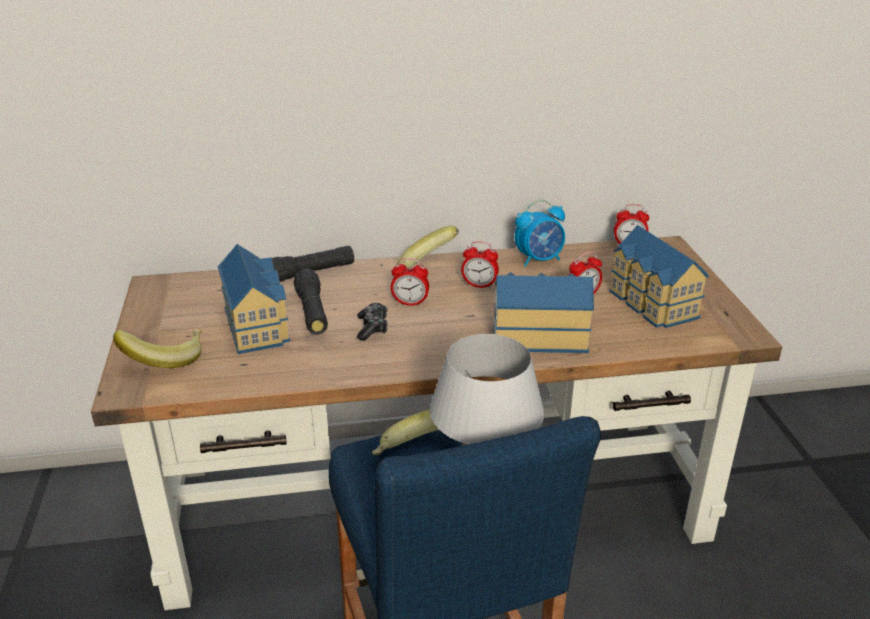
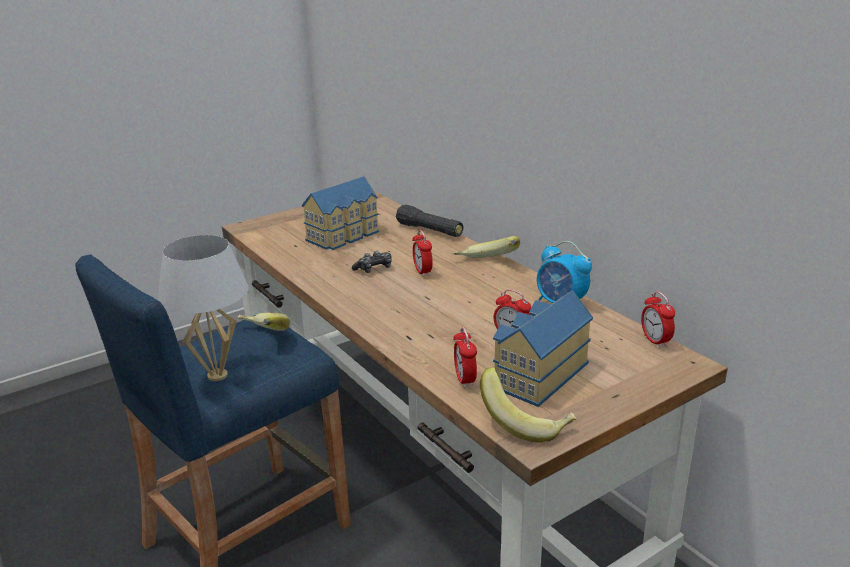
camera: 65 degrees right, 5 degrees down
banana [113,329,202,368] -> banana moved to [480,367,577,443]
black flashlight [294,269,328,335] -> none
alarm clock [461,241,499,289] -> alarm clock moved to [453,327,477,388]
toy house [493,272,594,353] -> none

